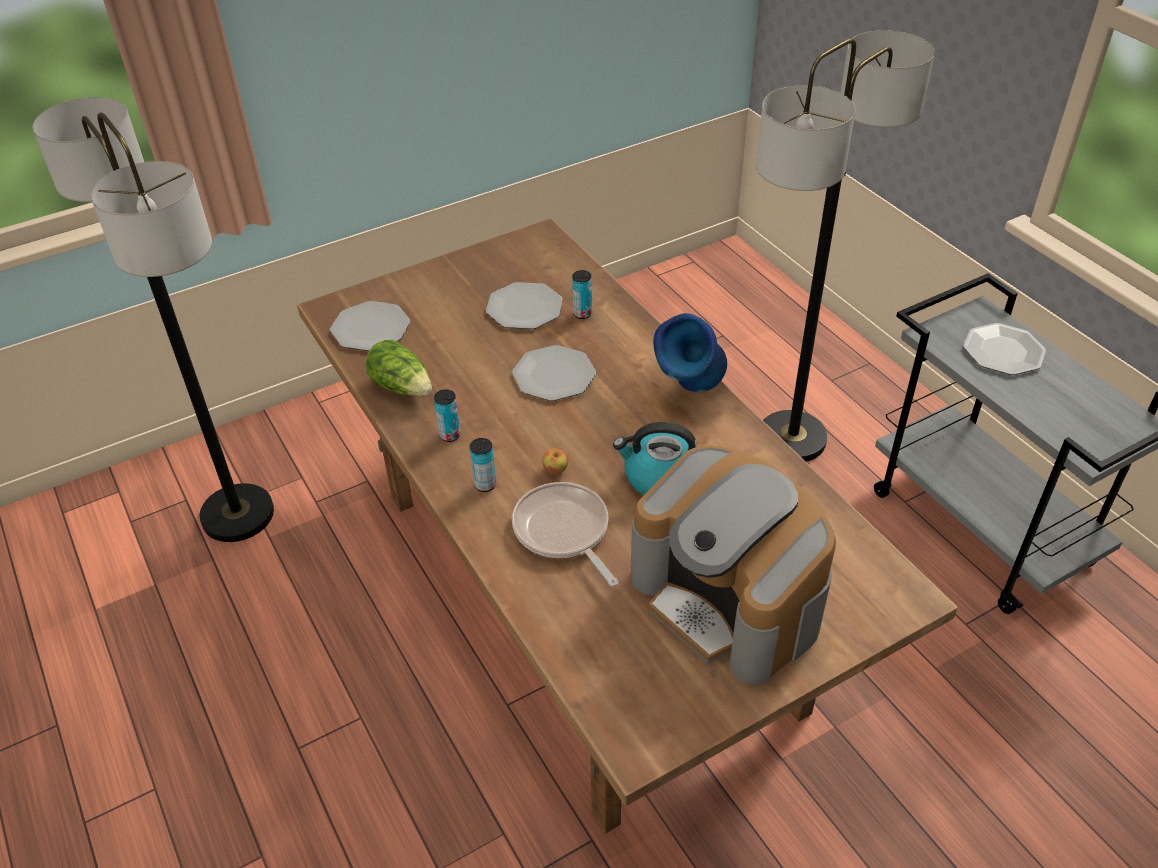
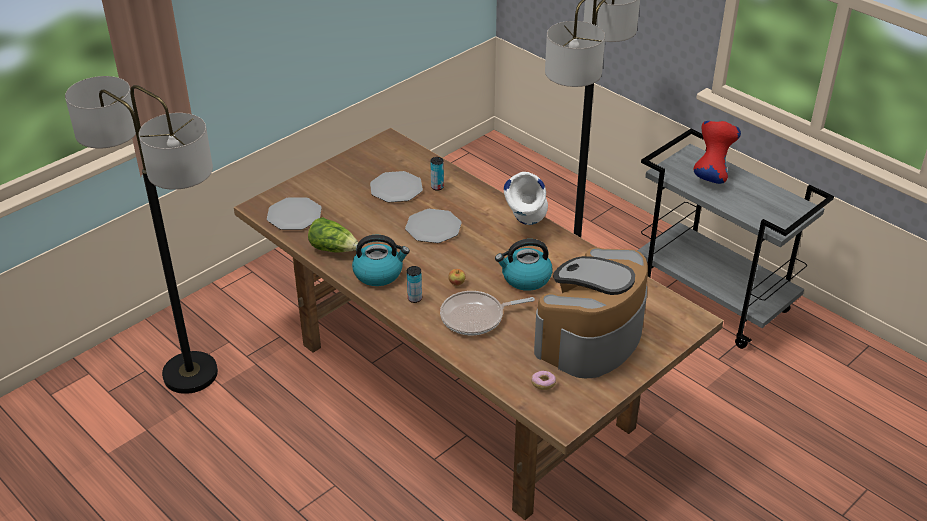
camera: 15 degrees left, 5 degrees down
can [434,389,460,442] -> kettle [352,235,410,286]
frying pan [512,482,618,586] -> frying pan turned 60 degrees counterclockwise [440,291,535,335]
coffee machine [631,445,836,685] -> coffee machine turned 90 degrees clockwise [534,247,648,378]
blue vase [653,313,727,392] -> white vase [504,172,548,225]
plate [963,323,1046,375] -> red vase [694,121,741,184]
none -> donut [531,371,556,390]

